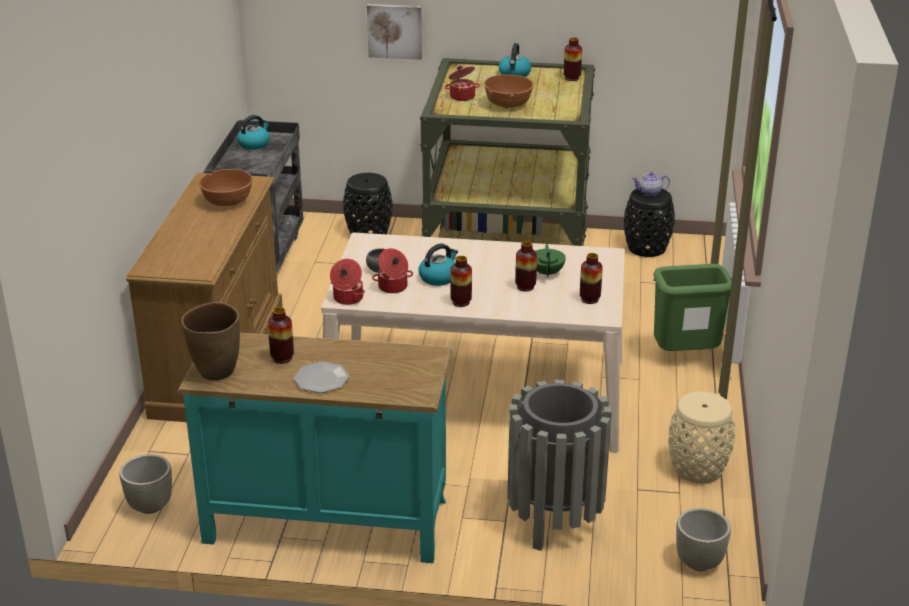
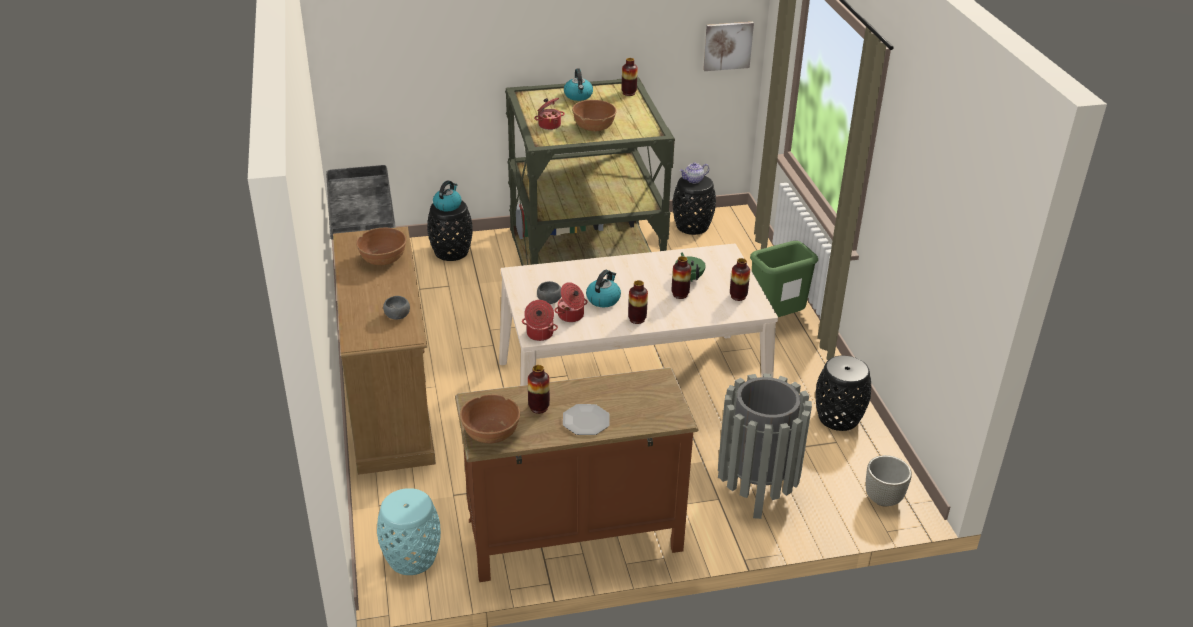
camera: 20 degrees left, 5 degrees up
grey planter [120,454,172,514] -> turquoise stool [377,488,441,575]
turquoise dresser [177,333,452,563] -> brown dresser [455,368,699,582]
brown vase [181,302,240,380] -> brown bowl [460,394,520,443]
kettle [237,115,270,150] -> kettle moved to [433,180,462,211]
picture [367,4,422,60] -> picture moved to [703,22,754,71]
beige stool [668,391,735,483] -> black stool [816,355,871,431]
none -> grey bowl [383,296,410,320]

